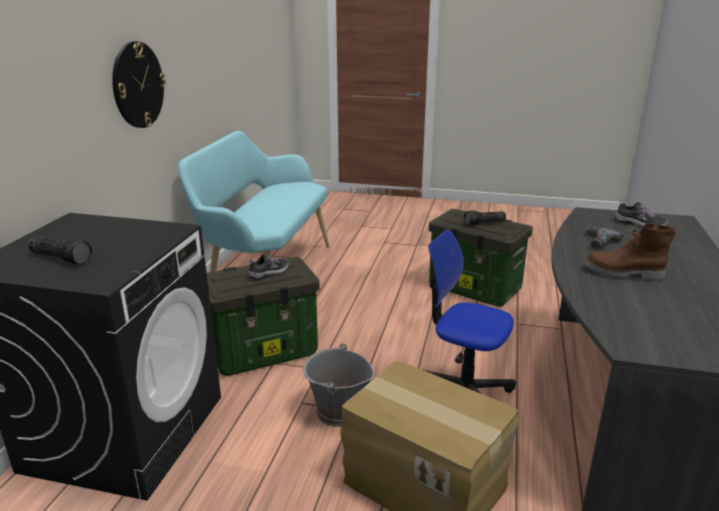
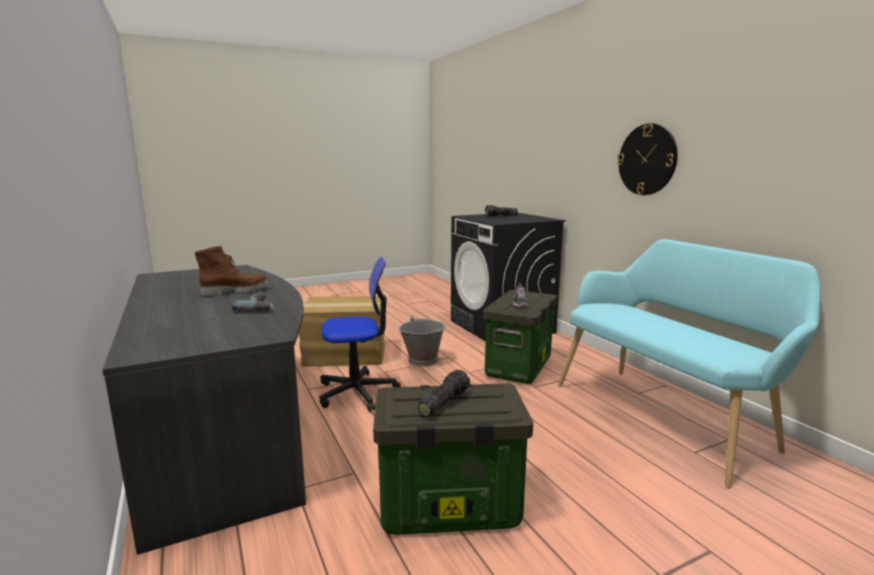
camera: 140 degrees right, 10 degrees down
shoe [615,202,668,227] -> none

